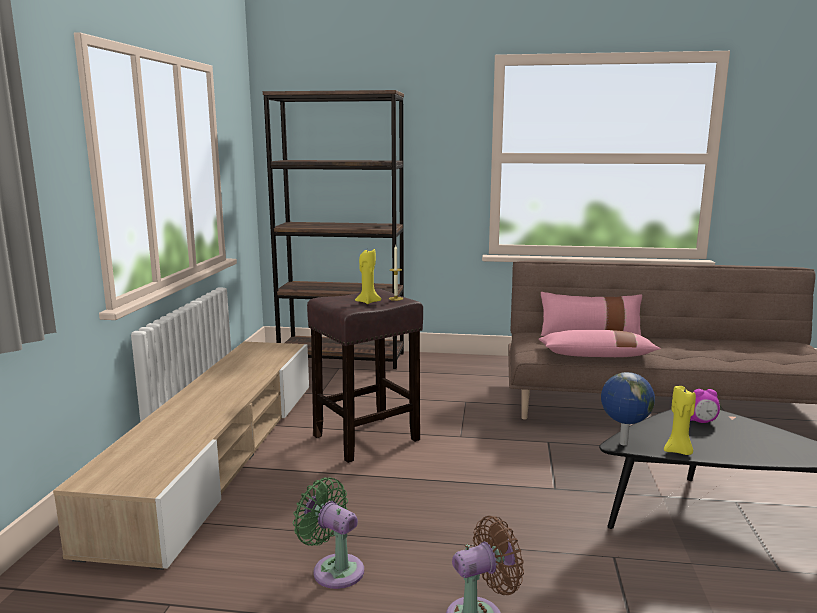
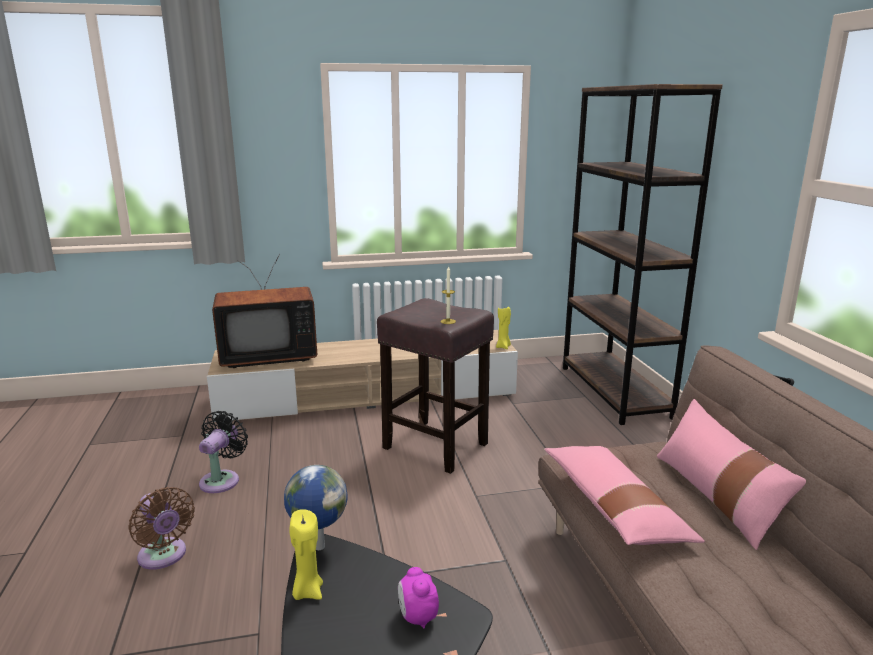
camera: 70 degrees right, 5 degrees up
green fan [293,477,364,589] -> black fan [199,411,248,493]
yellow candle [355,249,381,304] -> yellow candle moved to [496,305,511,349]
none -> television [212,254,317,368]

